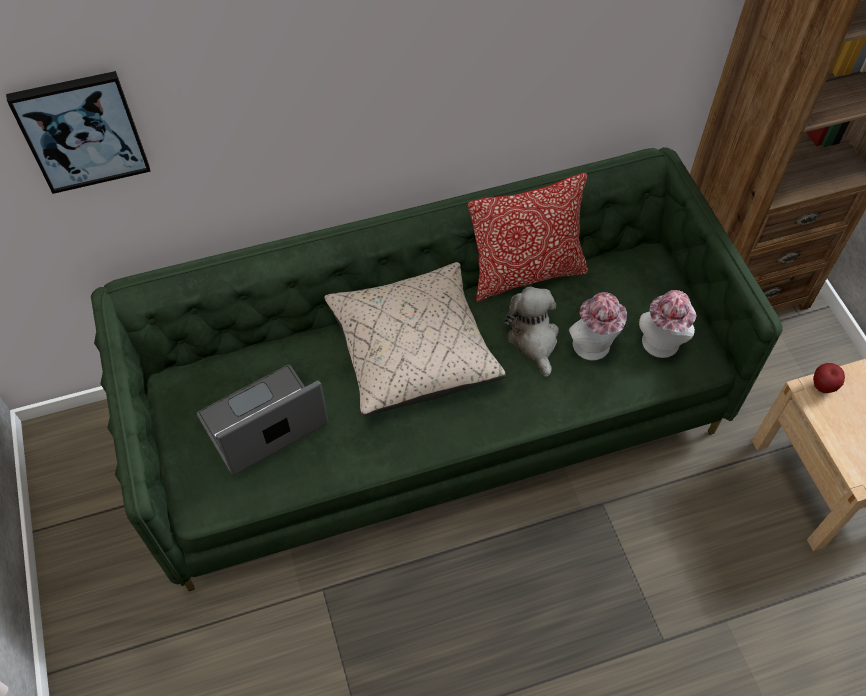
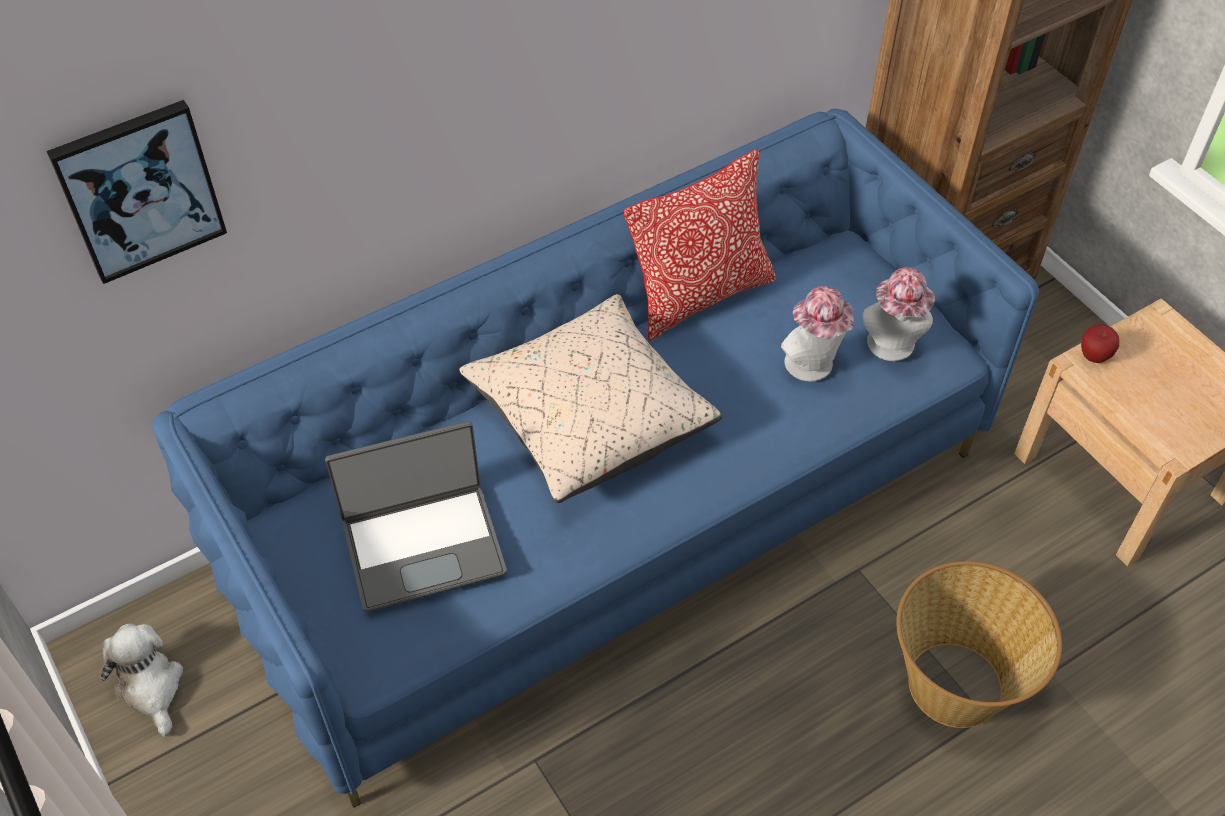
camera: 15 degrees left, 5 degrees down
green sofa [91,147,782,591] -> blue sofa [152,109,1039,807]
laptop [197,365,328,475] -> laptop turned 150 degrees counterclockwise [325,421,507,612]
plush toy [504,287,559,377] -> plush toy moved to [101,624,183,737]
none -> basket [896,561,1062,728]

